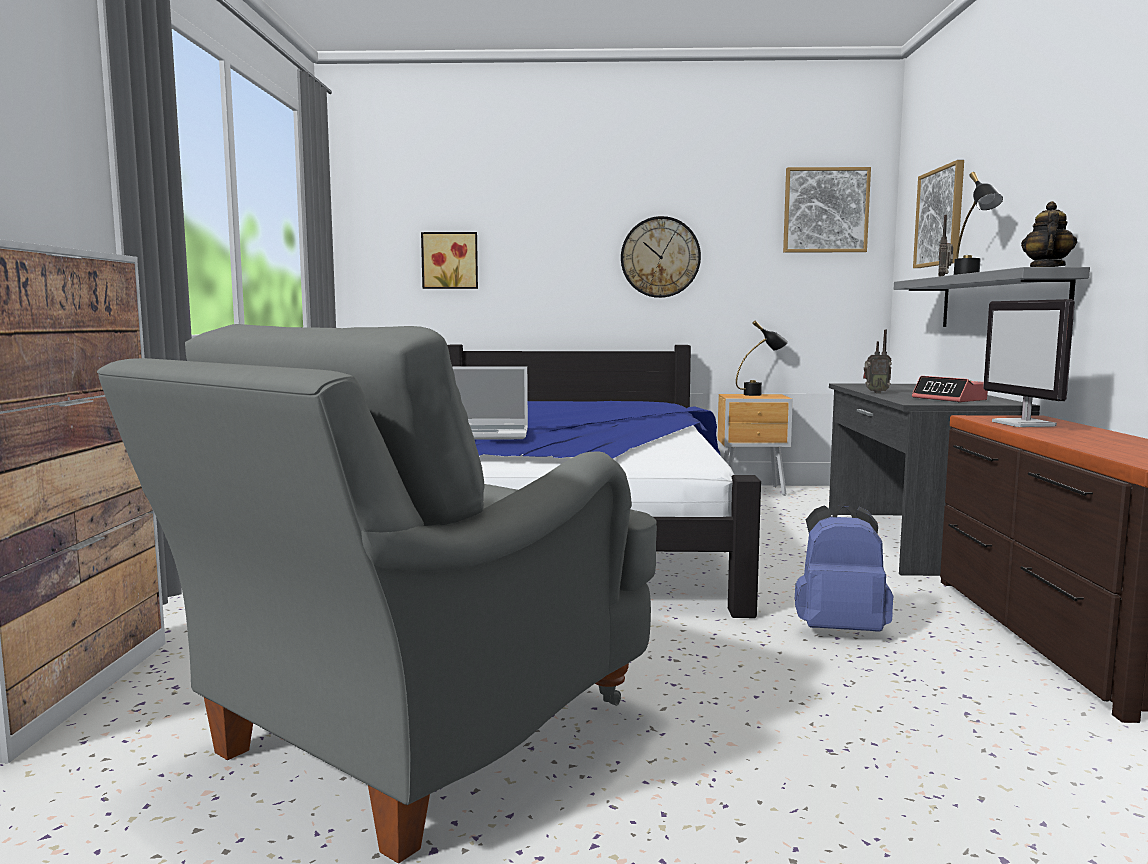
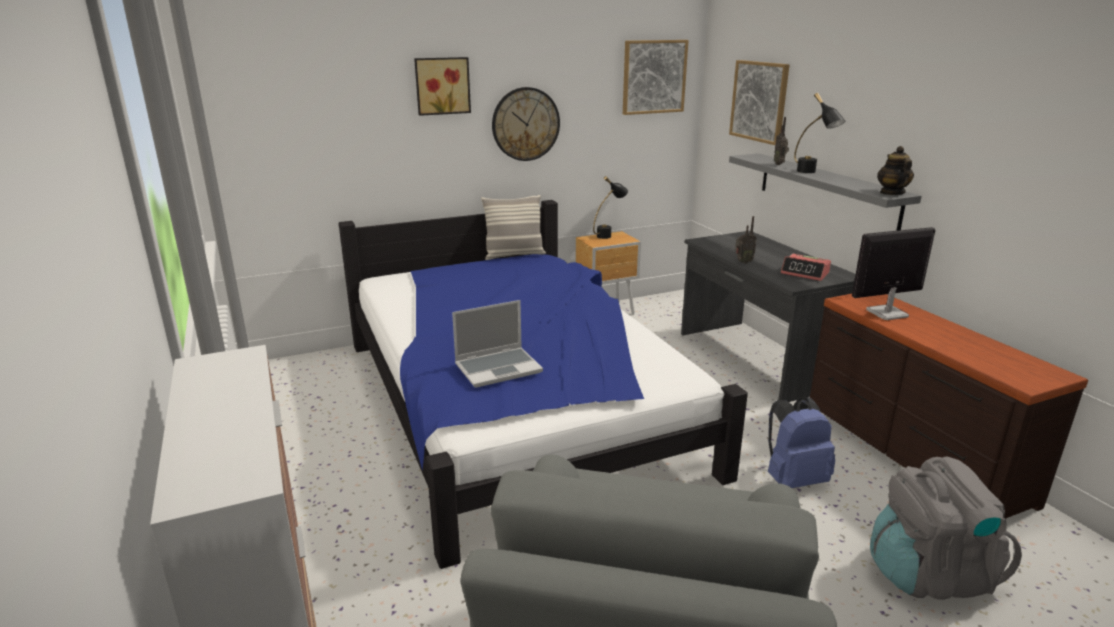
camera: 25 degrees left, 15 degrees up
picture [421,232,478,289] -> picture moved to [414,57,471,116]
monitor [983,299,1075,427] -> monitor turned 105 degrees clockwise [852,227,936,320]
none -> pillow [481,195,546,260]
none -> grey backpack [870,457,1022,600]

